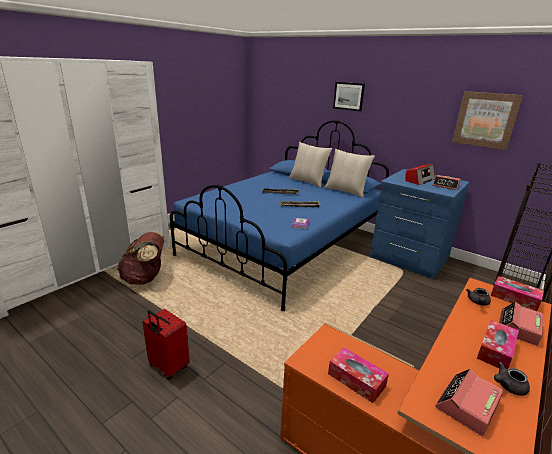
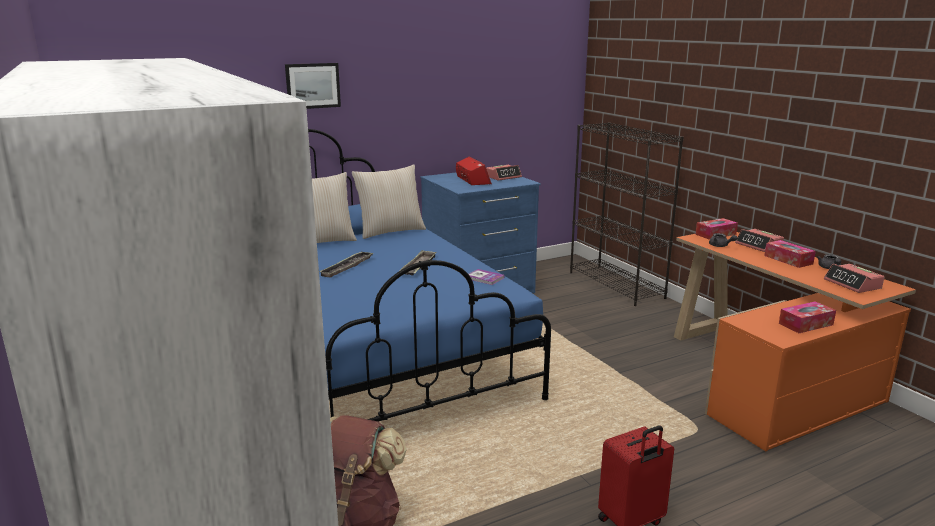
camera: 65 degrees left, 5 degrees down
picture [452,91,523,150] -> none

